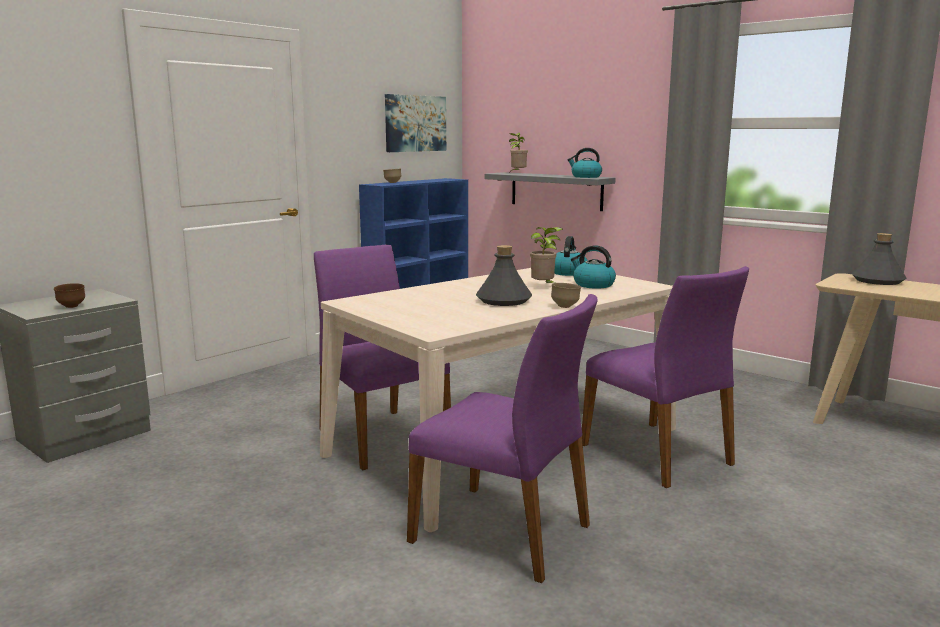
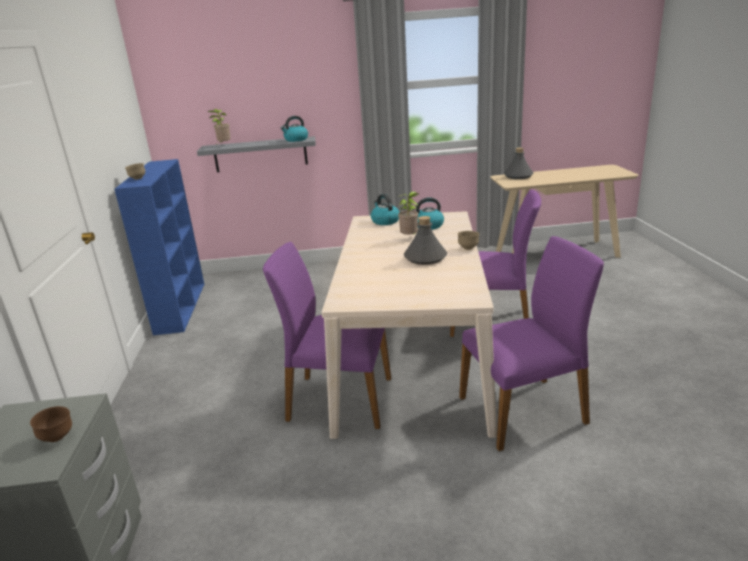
camera: 45 degrees left, 10 degrees up
picture [385,94,446,152] -> none

